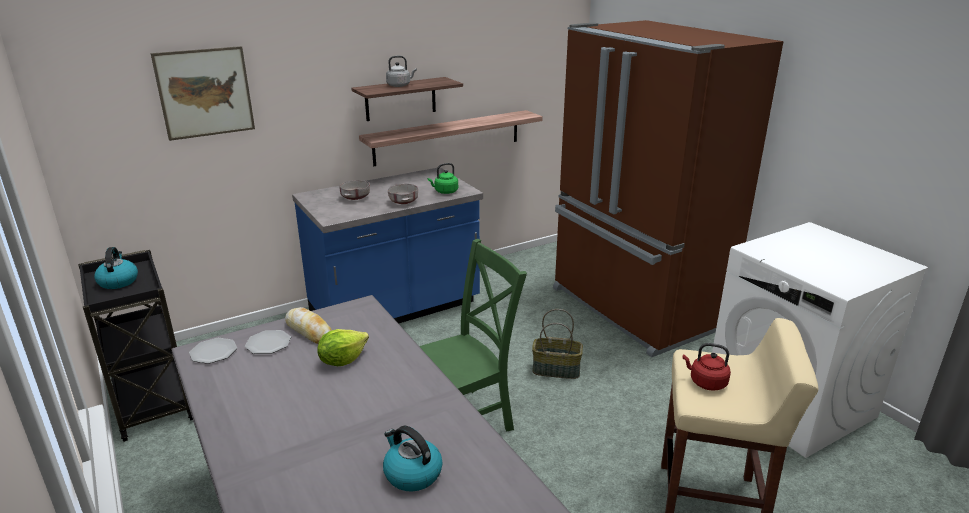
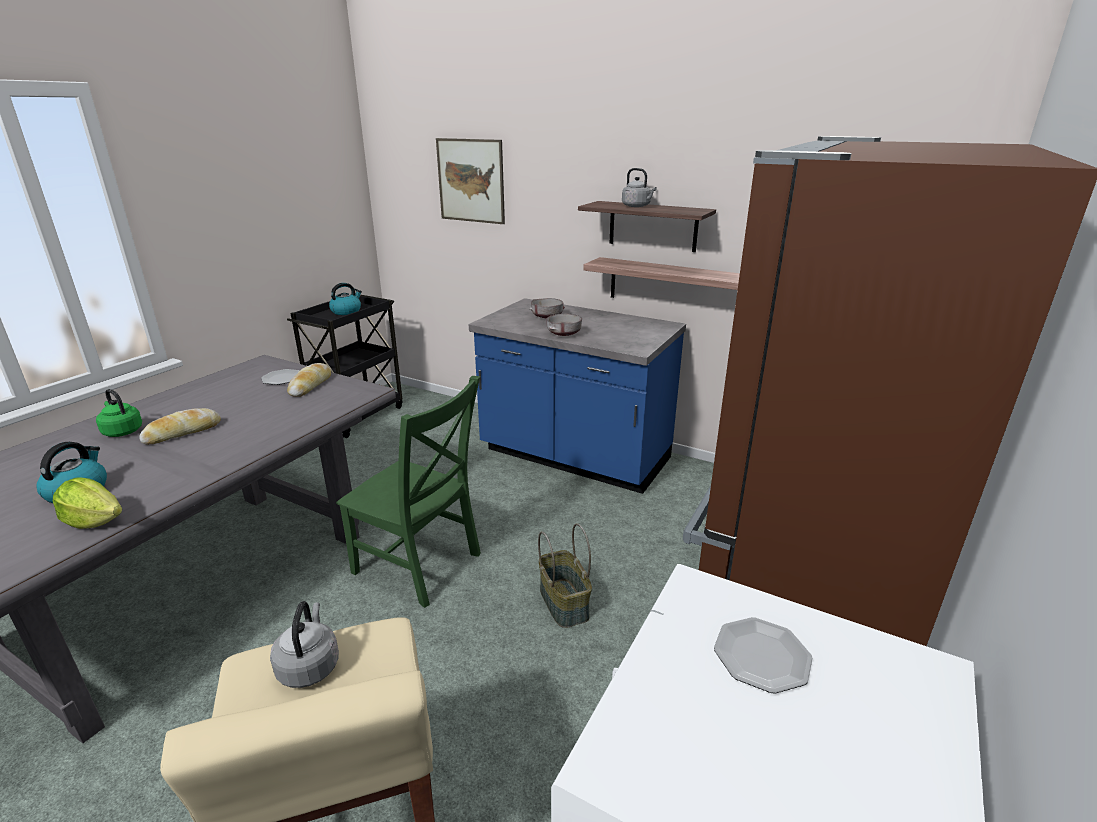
camera: 60 degrees right, 0 degrees up
plate [189,338,237,364] -> plate moved to [714,617,813,694]
lettuce [317,329,369,366] -> lettuce moved to [53,477,122,529]
green kettle [428,163,458,194] -> green kettle moved to [96,389,142,437]
red kettle [683,343,731,391] -> grey kettle [270,601,339,688]
none -> bread [139,408,221,445]

